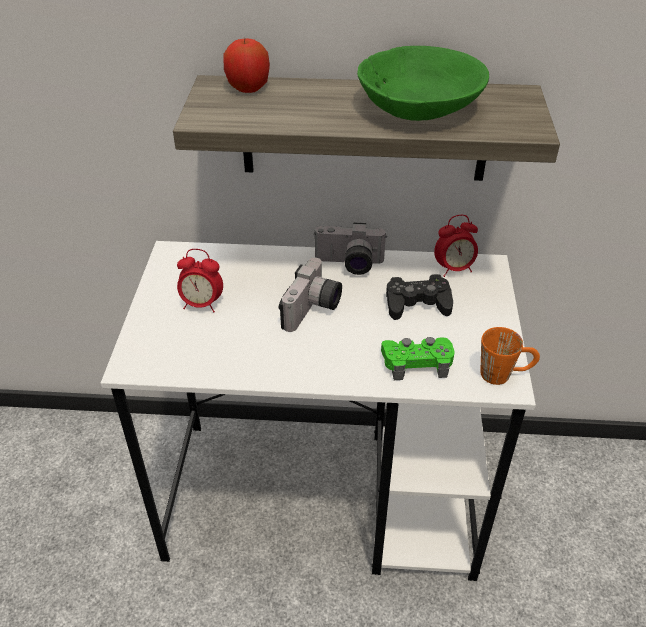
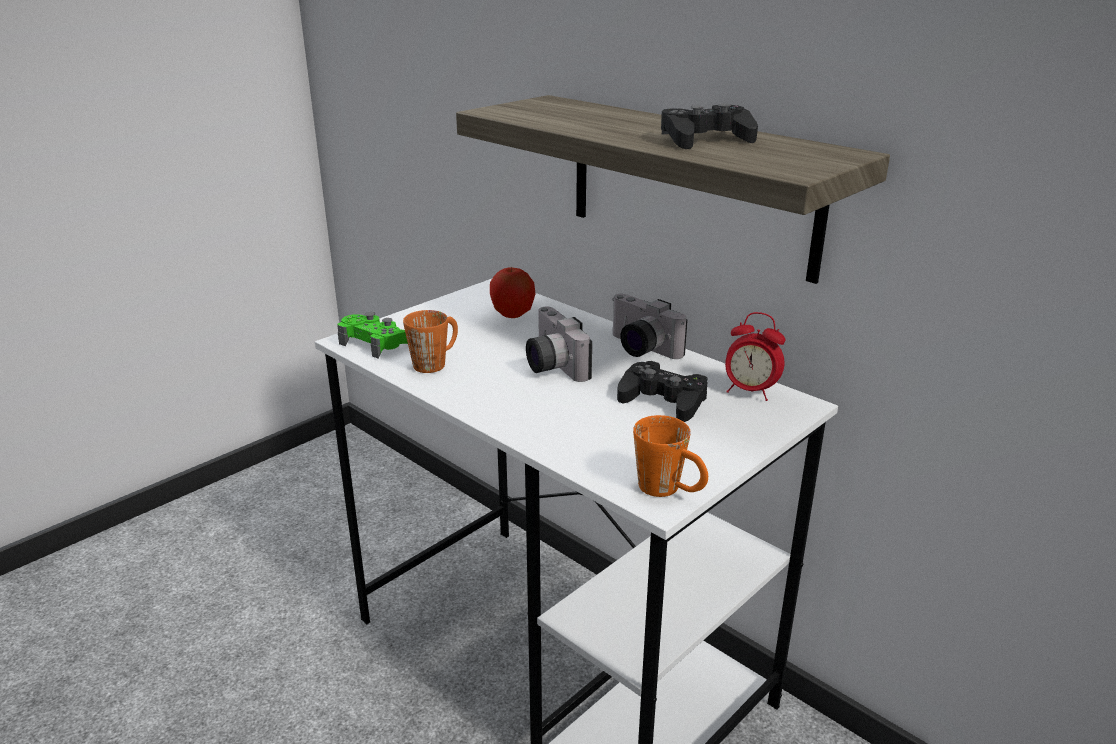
camera: 40 degrees right, 15 degrees down
alarm clock [177,249,223,313] -> none
apple [223,38,270,93] -> apple moved to [490,267,536,318]
camera [279,258,342,332] -> camera turned 90 degrees clockwise [526,307,592,382]
green bowl [357,46,489,121] -> black game controller [661,103,758,149]
green game controller [381,337,455,380] -> green game controller moved to [337,312,408,359]
none -> orange mug [403,310,458,373]

